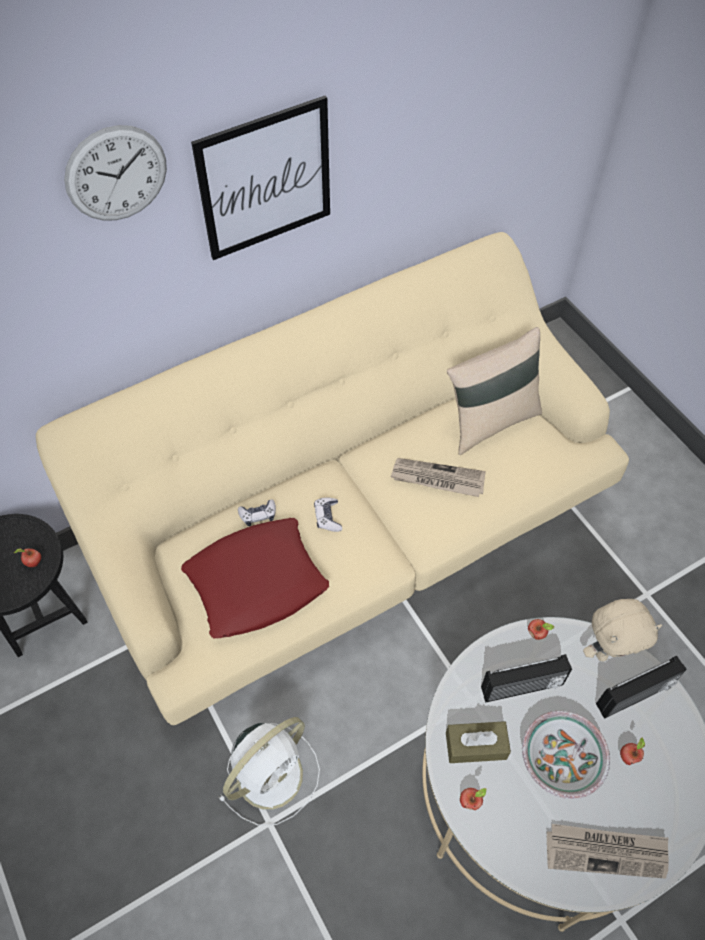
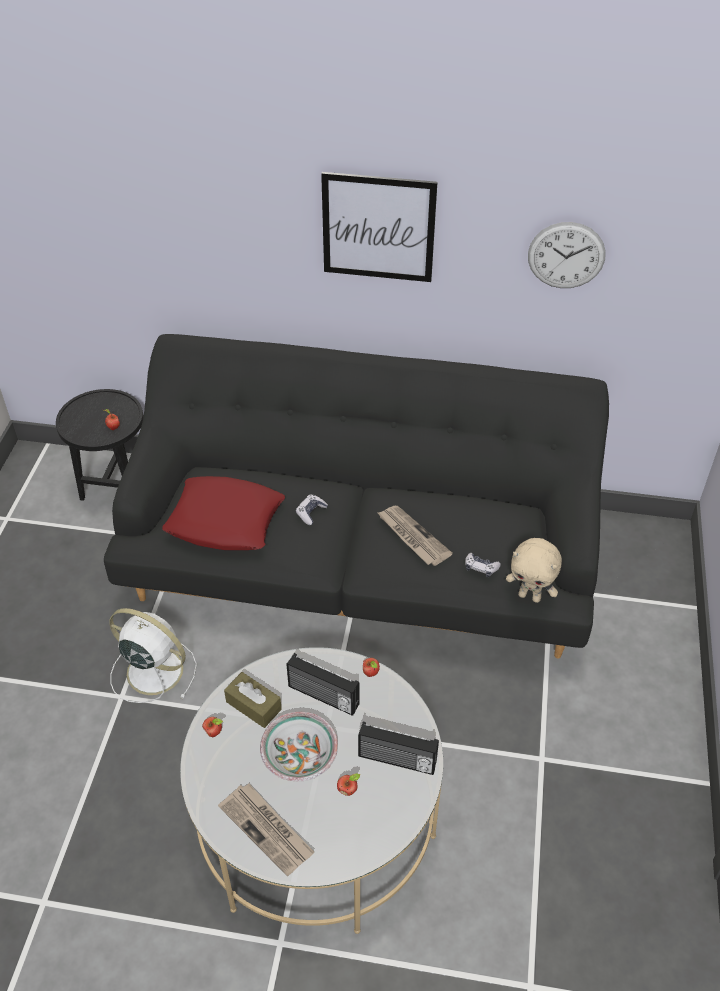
camera: 40 degrees right, 10 degrees down
beige sofa [36,232,629,725] -> black sofa [104,334,609,659]
wall clock [64,125,167,221] -> wall clock moved to [528,222,606,288]
white fan [219,717,320,826] -> white fan turned 150 degrees counterclockwise [109,608,197,703]
game controller [238,499,276,526] -> game controller moved to [465,553,501,577]
beige pillow [447,327,542,455] -> none
beige plush toy [583,599,662,661] -> beige plush toy moved to [506,538,562,603]

